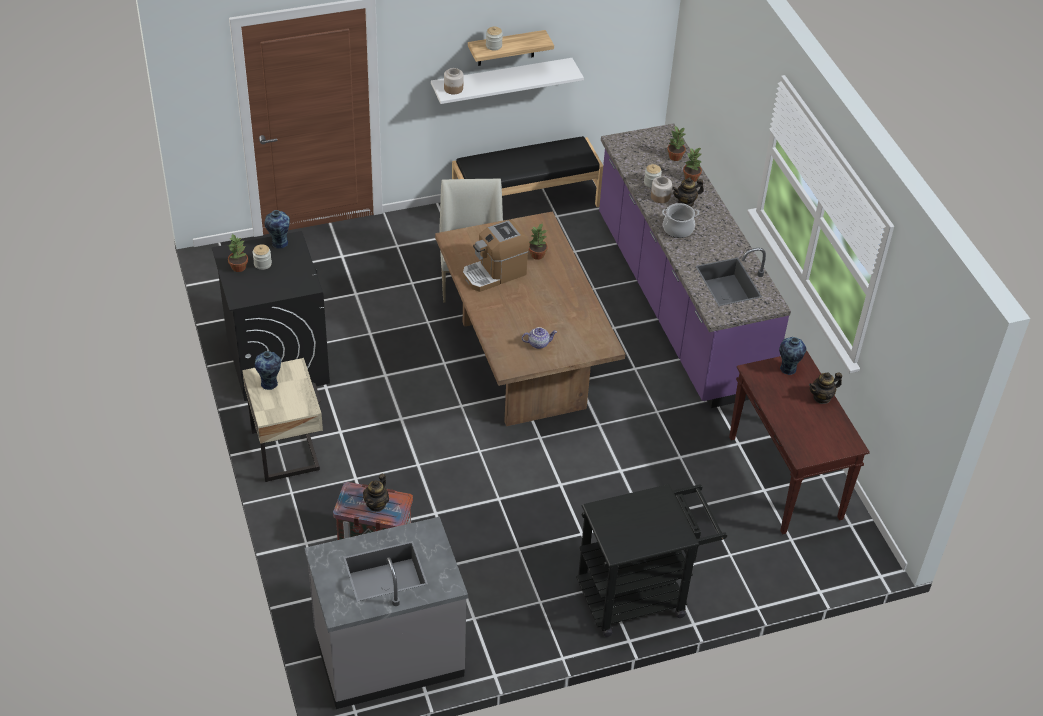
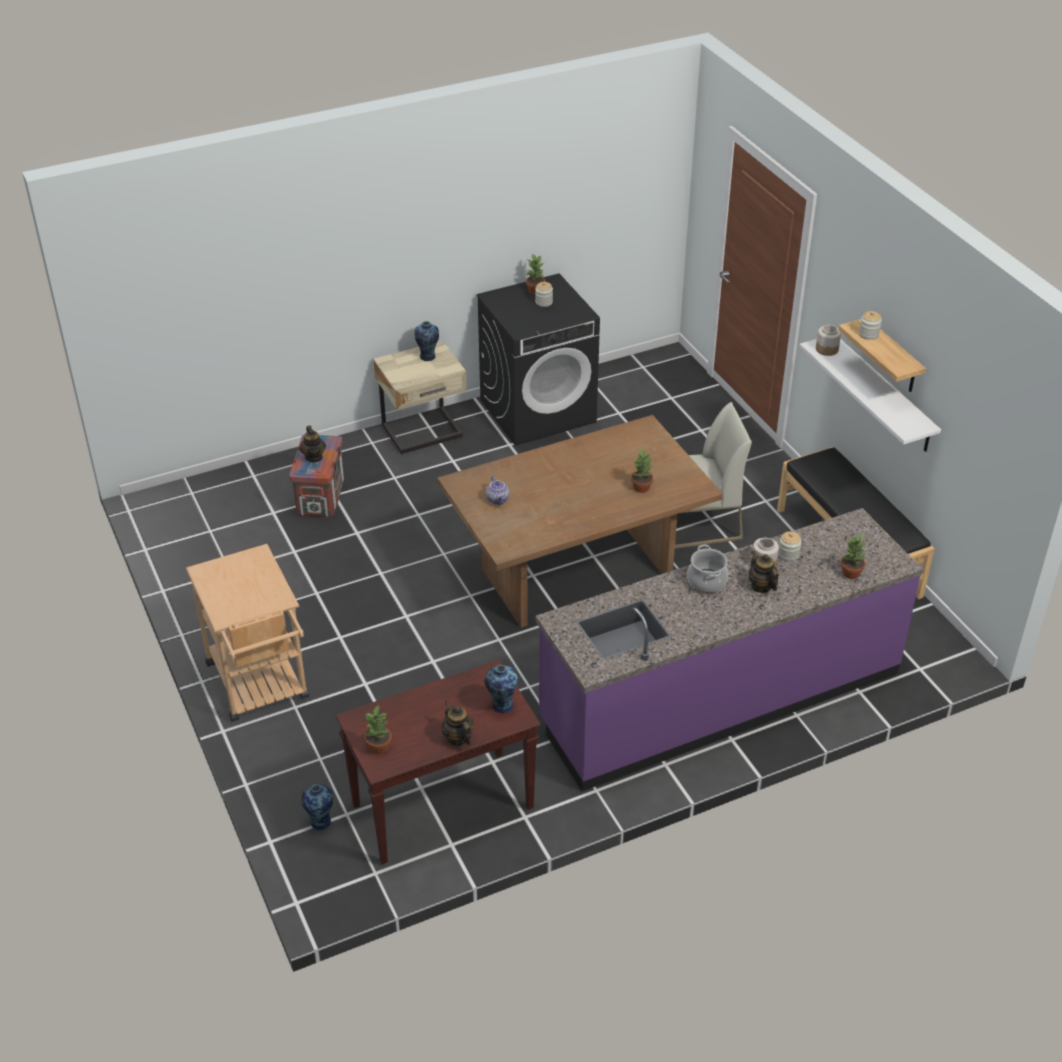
camera: 85 degrees right, 5 degrees down
vase [264,210,290,248] -> vase moved to [302,784,333,830]
grey counter [305,517,468,709] -> none
teapot [363,474,389,512] -> teapot turned 120 degrees counterclockwise [299,426,326,462]
coffee machine [463,220,530,292] -> none
black cart [576,484,727,637] -> beige cart [186,544,309,722]
potted plant [683,148,702,182] -> potted plant moved to [365,705,392,754]

